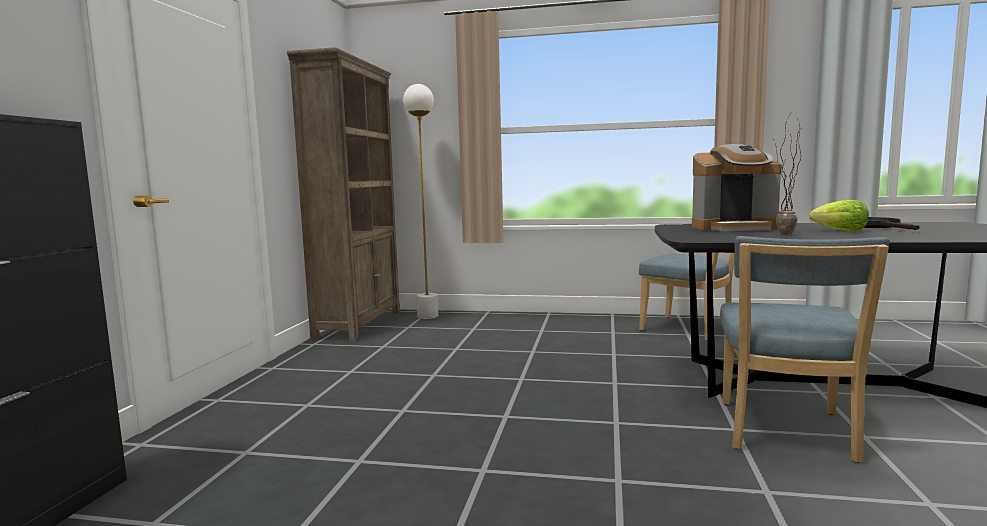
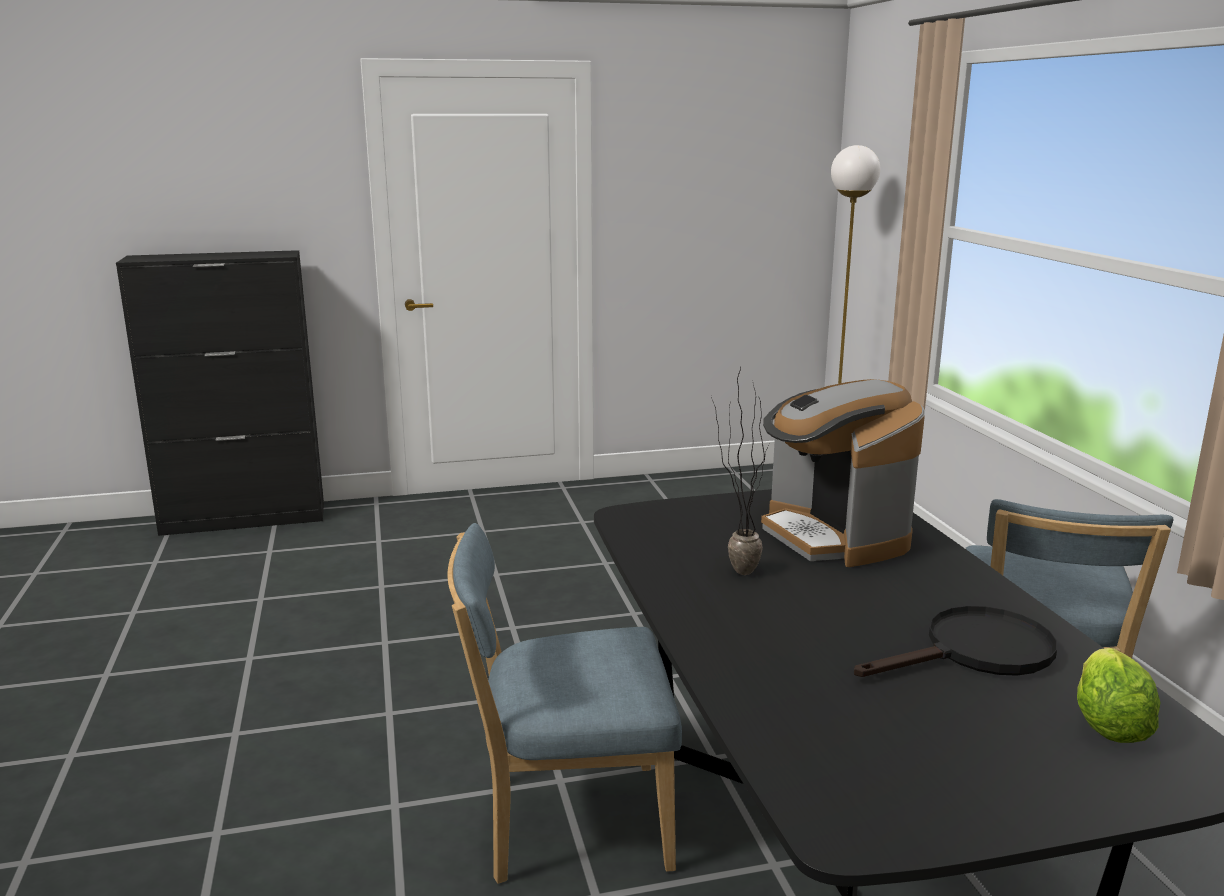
camera: 65 degrees right, 10 degrees up
brown bookcase [287,47,400,342] -> none
lettuce [810,200,869,231] -> lettuce moved to [1077,648,1161,743]

